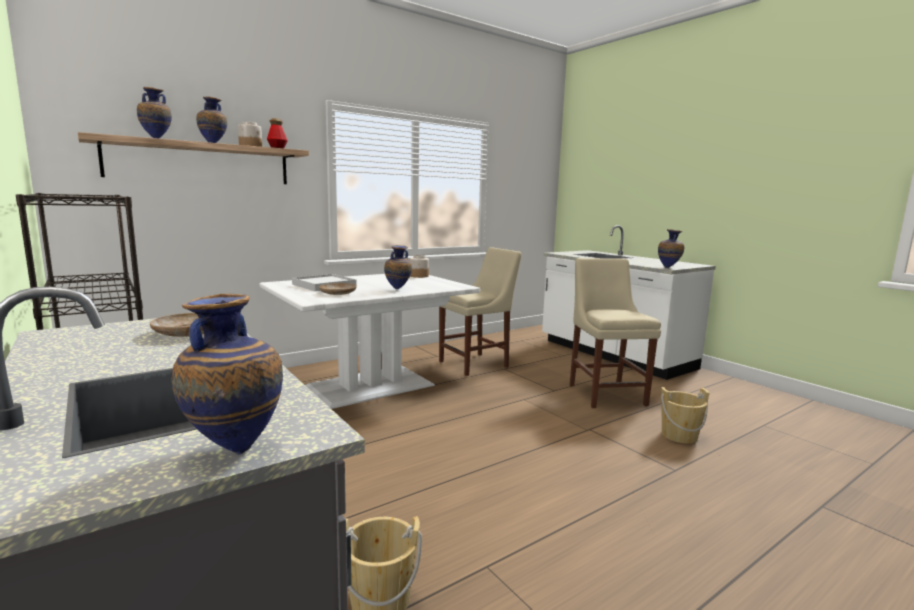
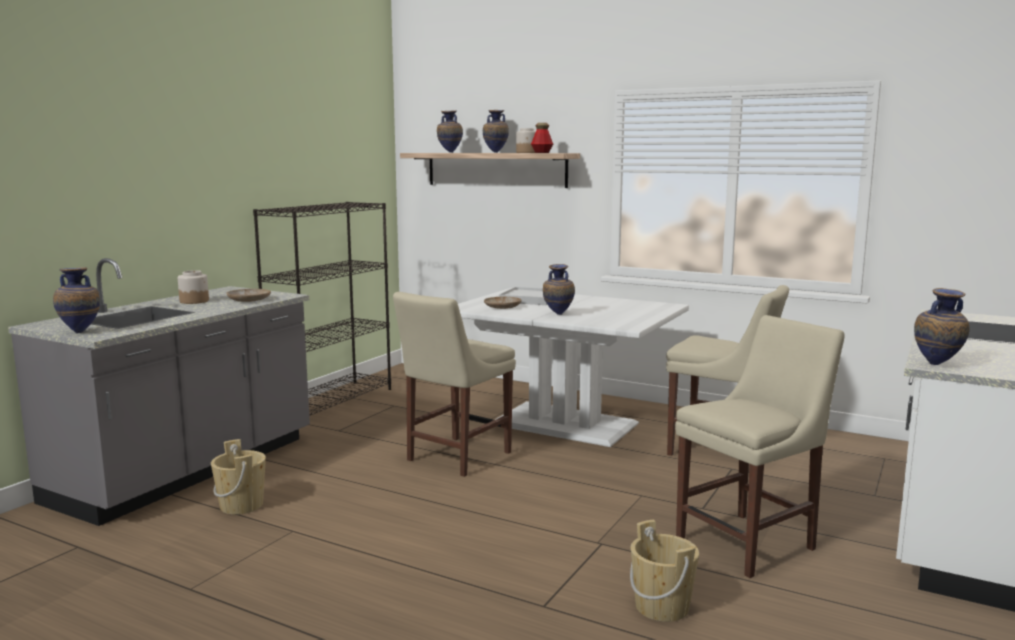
camera: 65 degrees right, 0 degrees up
jar [410,255,429,278] -> jar moved to [178,270,209,304]
none -> beige chair [393,292,516,477]

